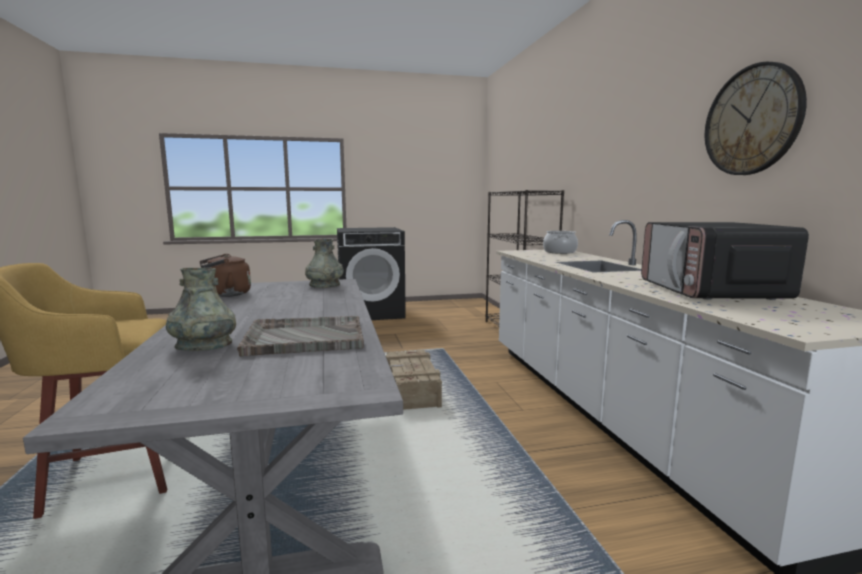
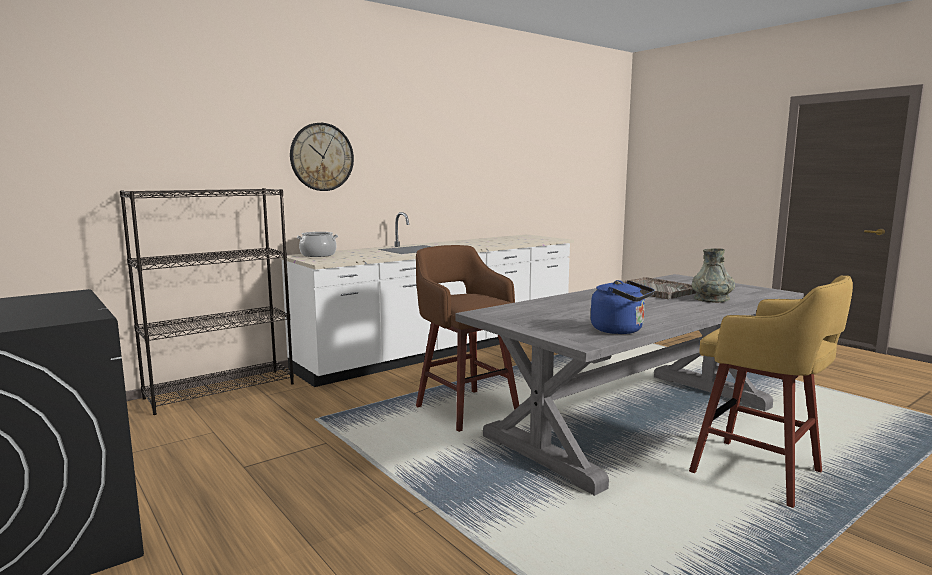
camera: 115 degrees left, 0 degrees up
brown kettle [200,254,251,297] -> blue kettle [591,280,655,334]
grey vase [305,239,344,288] -> none
crate [386,350,442,410] -> brown stool [416,245,519,432]
microwave [641,222,809,300] -> none
wall clock [705,62,807,175] -> wall clock moved to [290,123,354,191]

